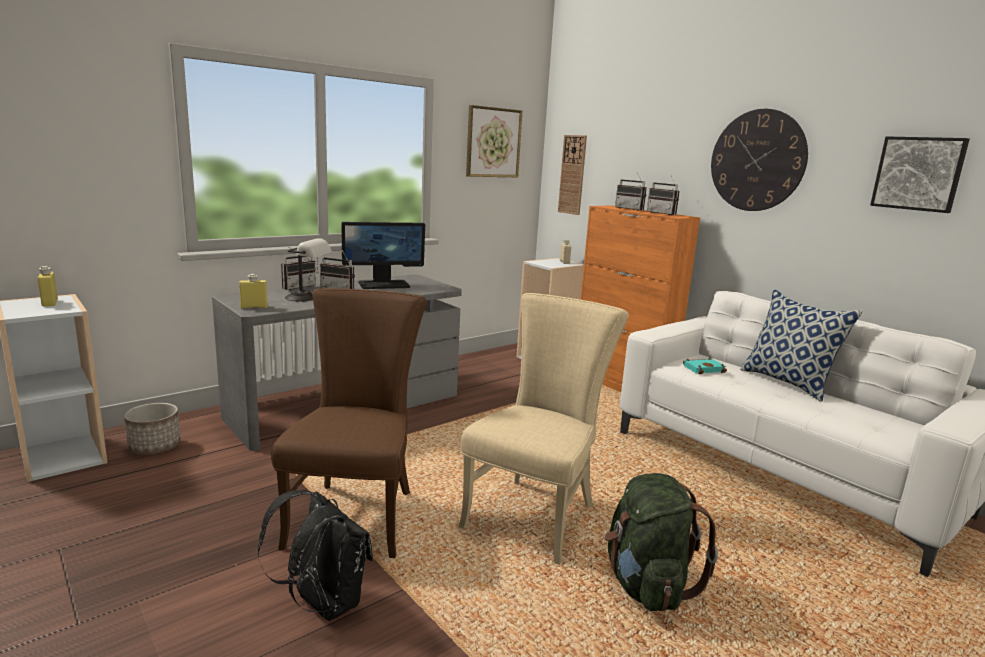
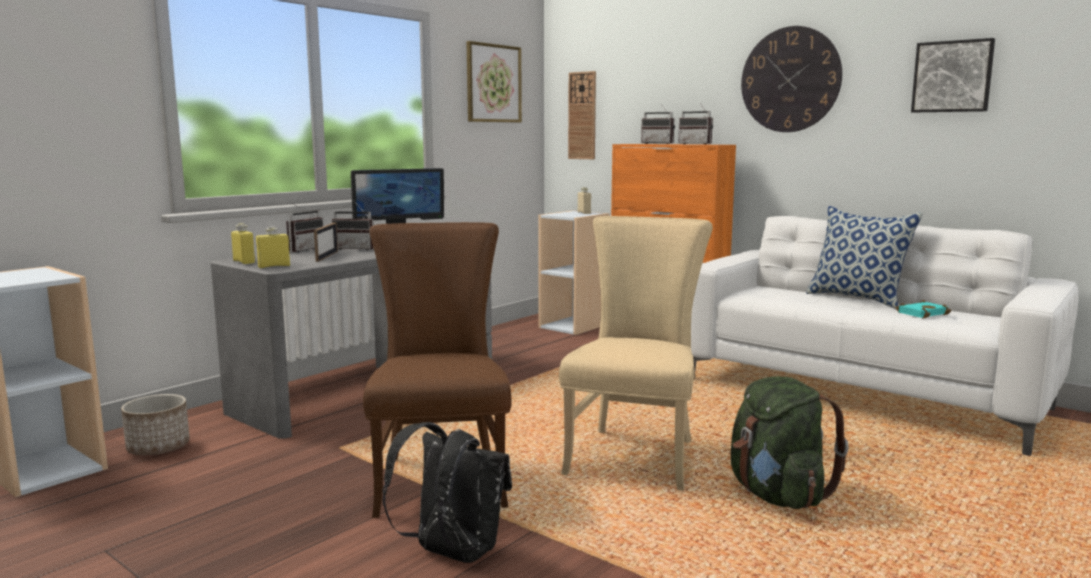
camera: 10 degrees left, 5 degrees down
yellow bottle [38,266,58,307] -> yellow bottle moved to [231,224,255,264]
table lamp [285,238,332,302] -> picture frame [314,223,338,262]
turquoise book [683,358,727,374] -> turquoise book moved to [896,300,951,318]

